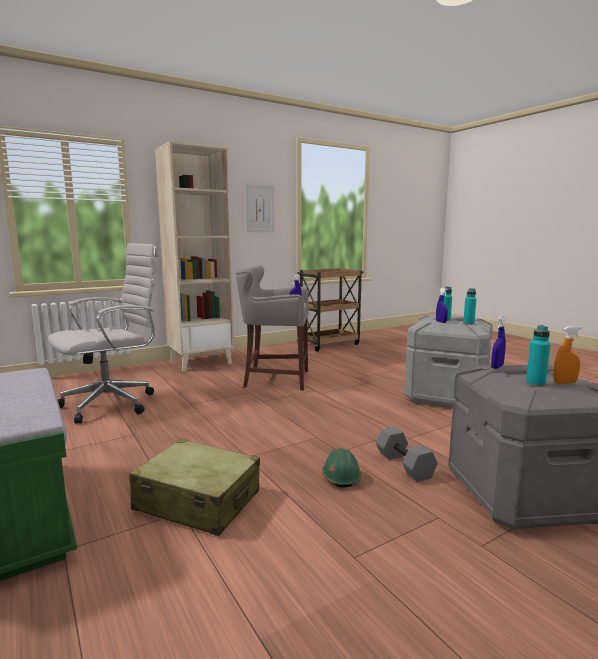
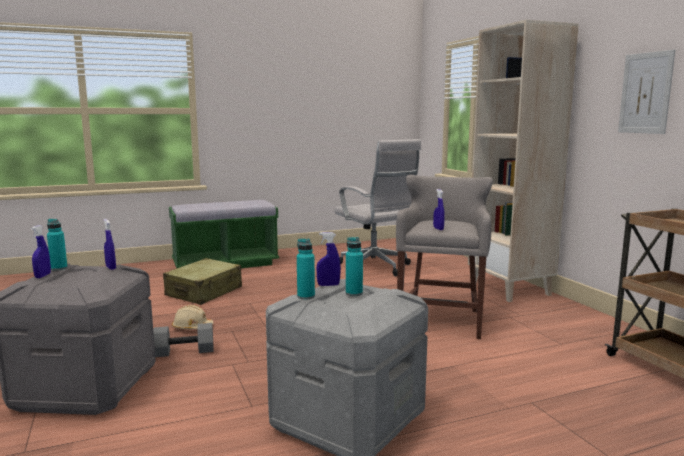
camera: 100 degrees right, 0 degrees up
green hard hat [322,448,362,488] -> beige hard hat [172,305,213,329]
orange spray bottle [554,326,582,384] -> blue spray bottle [31,225,51,278]

